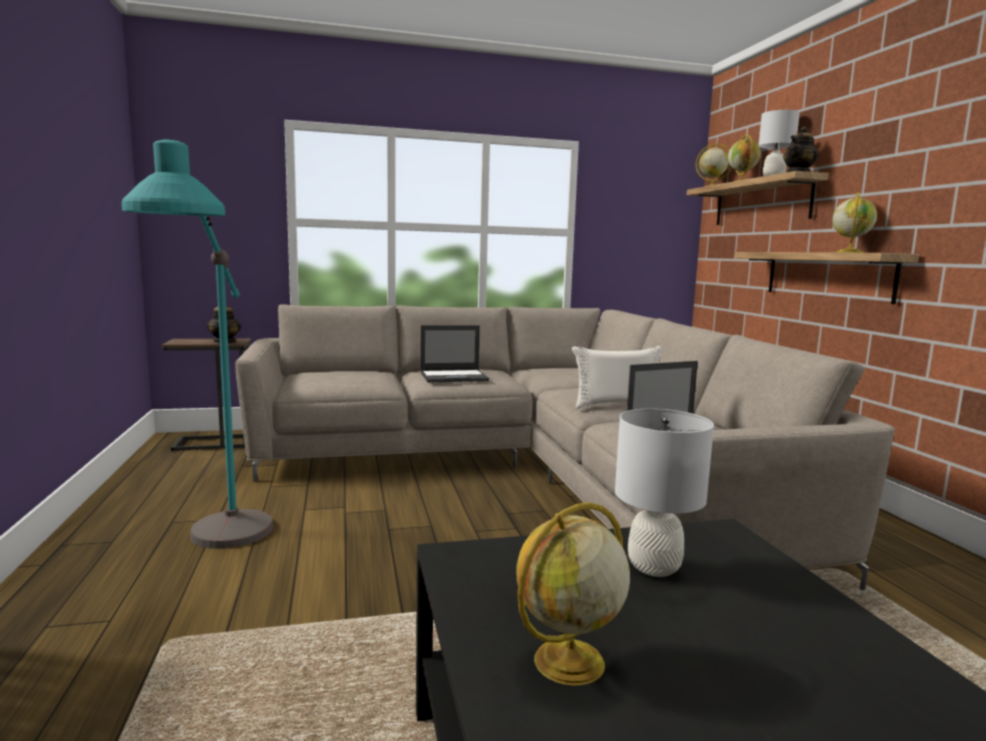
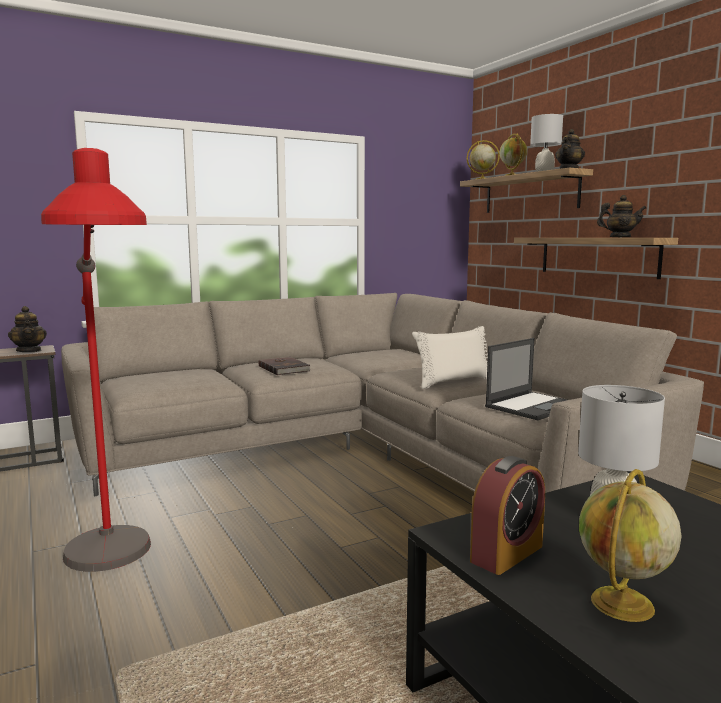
camera: 15 degrees left, 0 degrees up
turquoise floor lamp [122,140,274,549] -> red floor lamp [41,148,151,572]
laptop [420,325,489,383] -> brown book [258,357,311,375]
globe [832,192,877,253] -> teapot [597,195,646,237]
none -> alarm clock [470,456,545,575]

